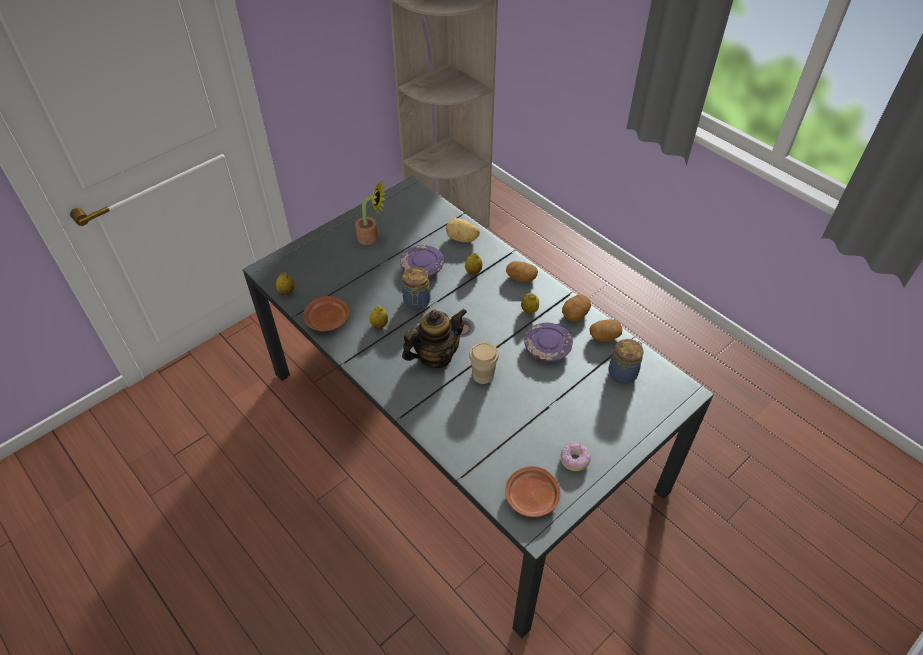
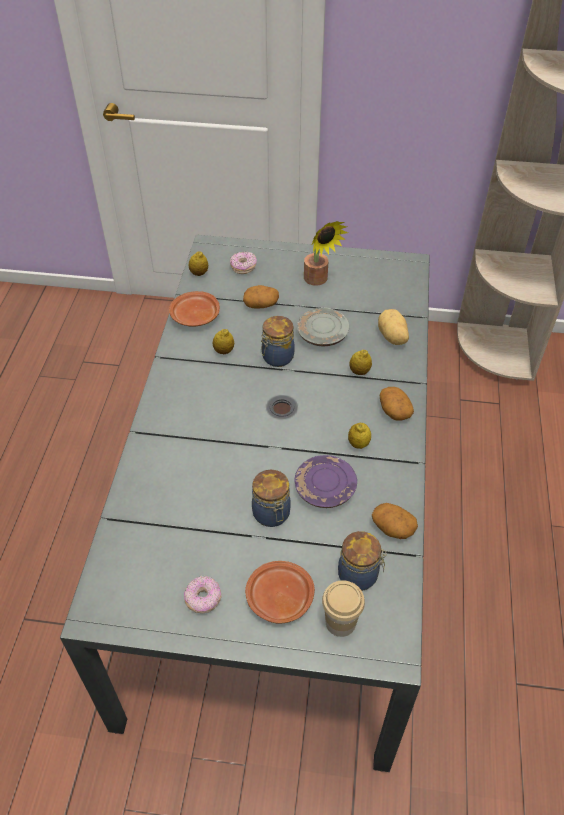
camera: 50 degrees right, 0 degrees up
purple plate [400,245,444,277] -> grey plate [297,308,350,346]
teapot [402,309,467,368] -> none
cup [469,342,499,384] -> cup moved to [322,580,365,637]
brown plate [505,466,561,517] -> brown plate moved to [245,561,315,624]
potato [562,294,591,322] -> potato moved to [243,285,279,308]
none -> donut [230,252,257,274]
none -> jar [252,470,291,527]

